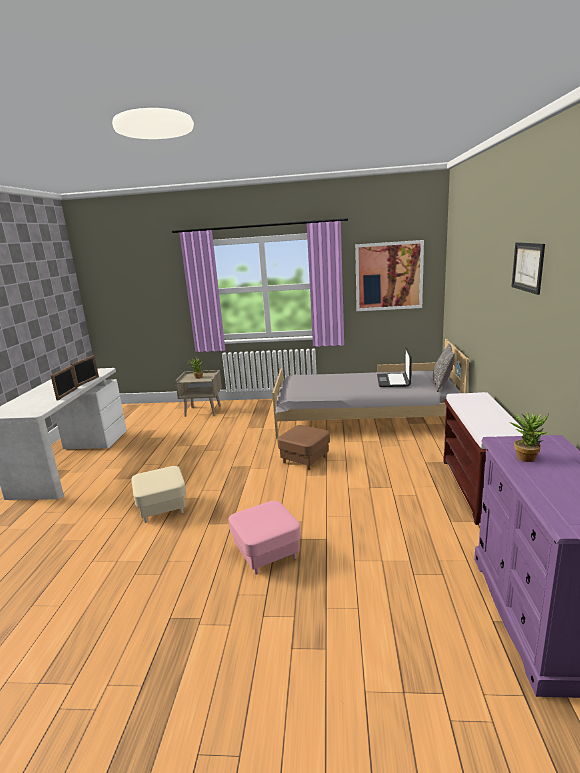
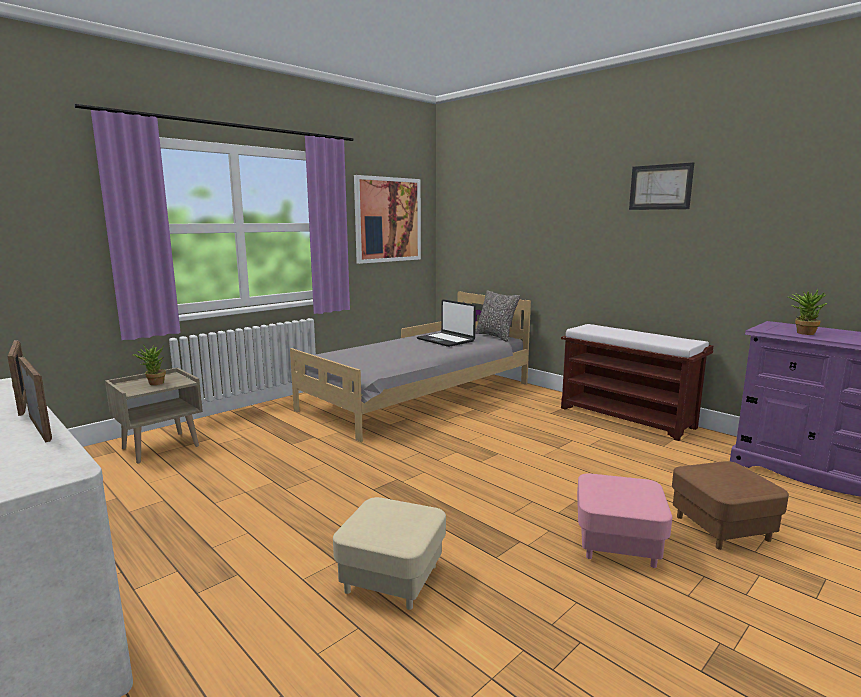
camera: 50 degrees left, 5 degrees down
brown ottoman [277,425,330,470] -> brown ottoman moved to [672,461,789,550]

